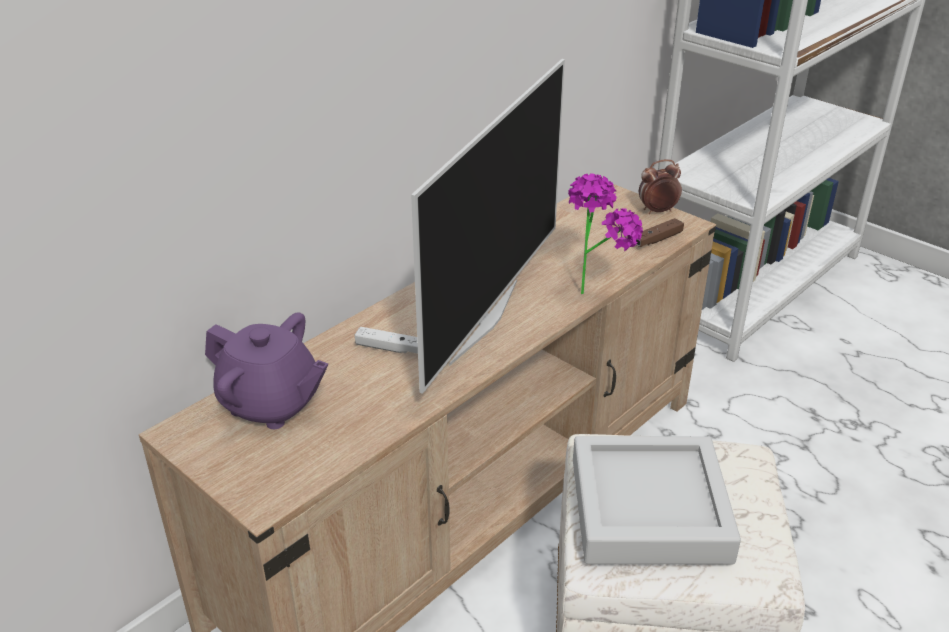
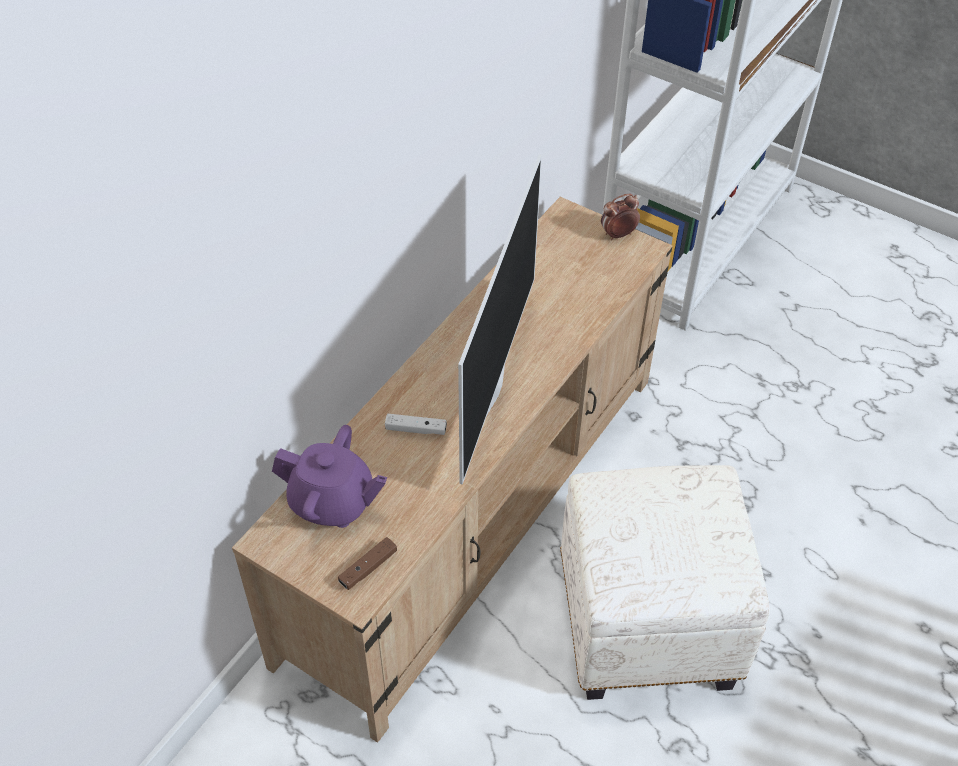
camera: 10 degrees left, 15 degrees up
potted plant [568,173,643,294] -> none
grey tray [573,436,741,564] -> none
brown game controller [636,218,684,247] -> brown game controller moved to [338,537,397,590]

